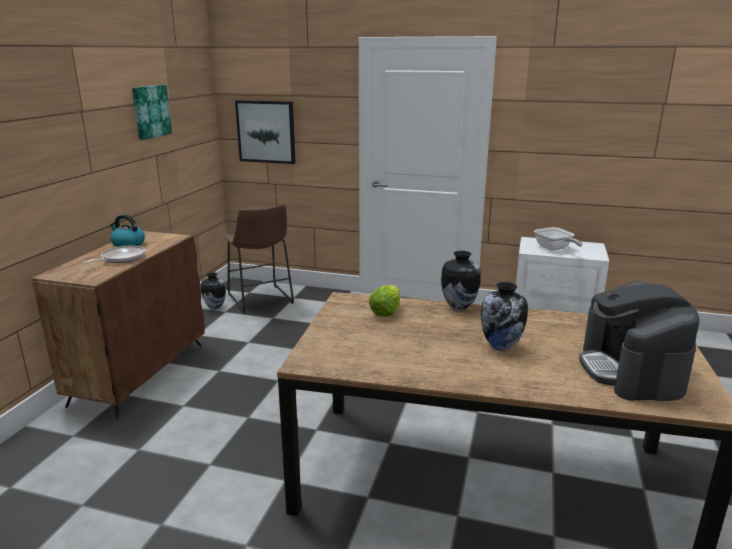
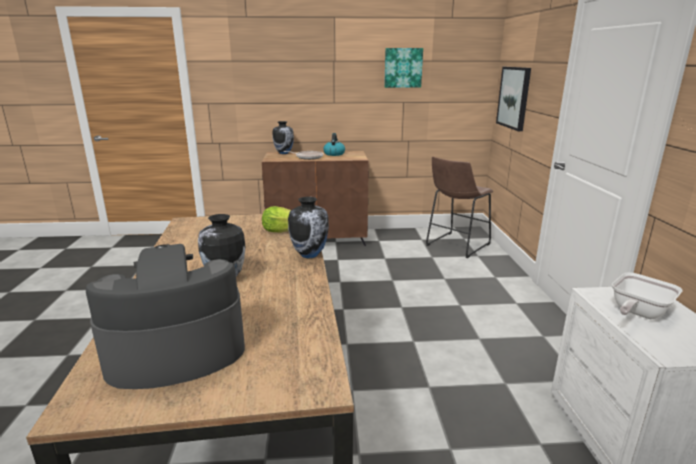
camera: 70 degrees right, 0 degrees up
vase [201,272,226,309] -> vase moved to [272,121,294,154]

